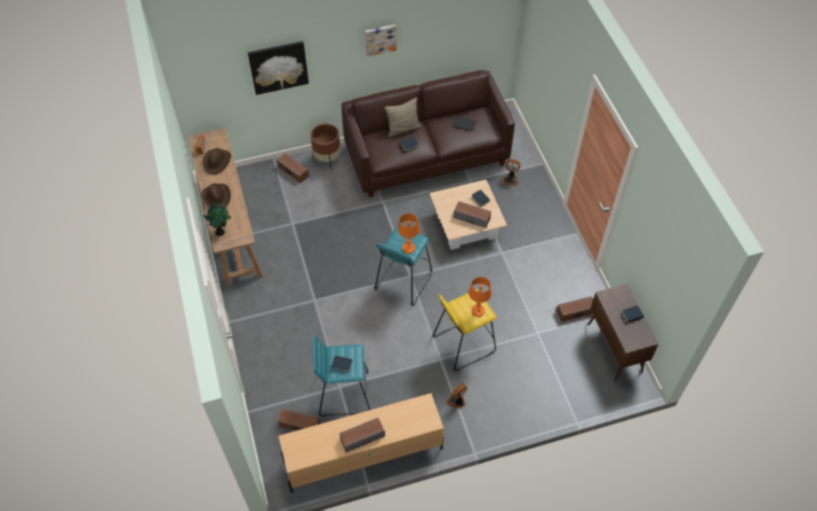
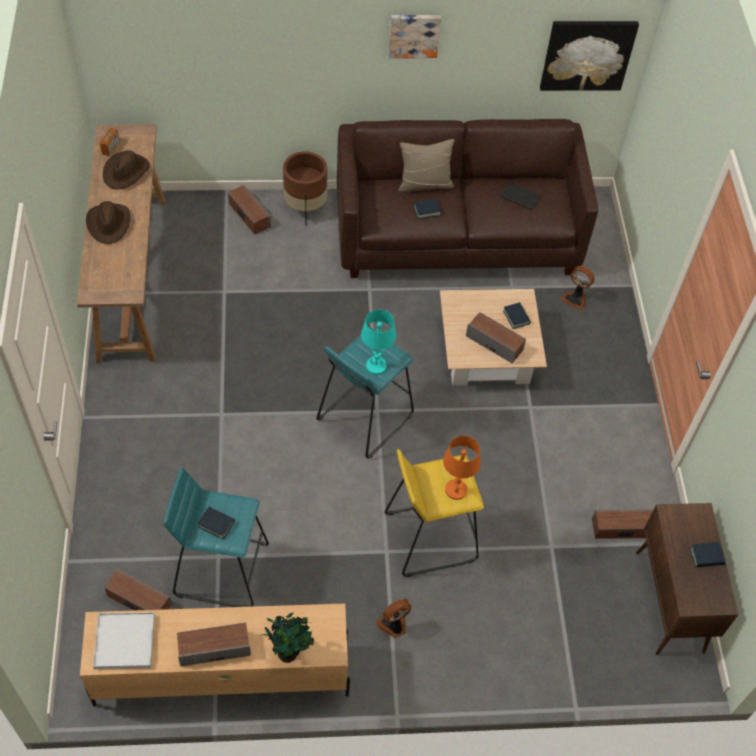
camera: 10 degrees right, 0 degrees up
potted plant [203,201,231,236] -> potted plant moved to [262,613,314,663]
picture [248,41,309,95] -> picture moved to [540,21,639,91]
orange table lamp [398,213,420,254] -> turquoise table lamp [361,310,396,375]
none -> white tray [93,612,155,670]

